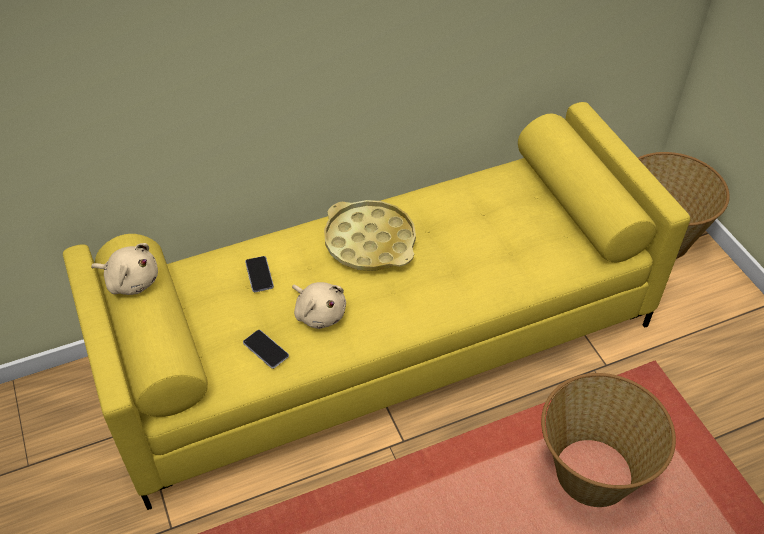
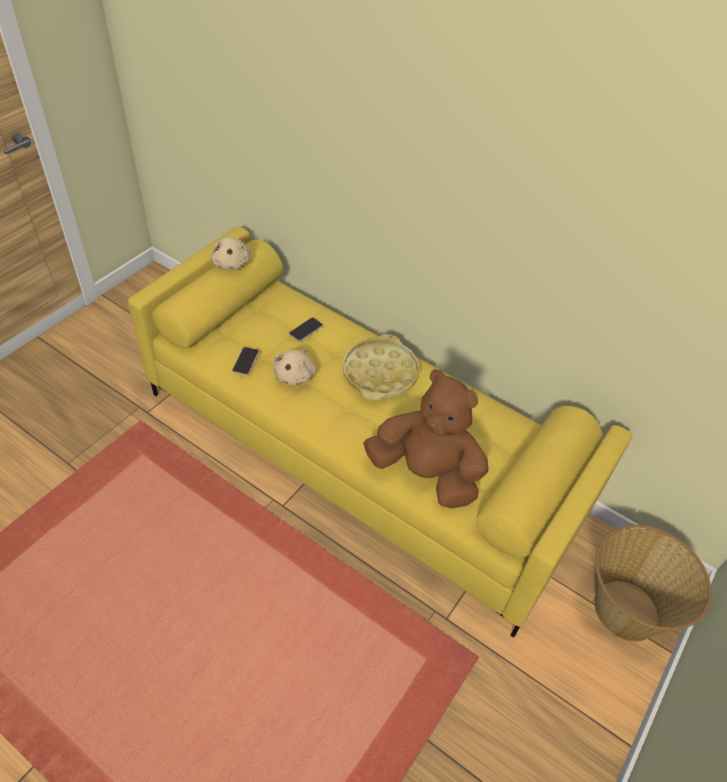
camera: 55 degrees right, 0 degrees up
basket [541,373,676,507] -> none
none -> brown plush toy [363,369,489,508]

